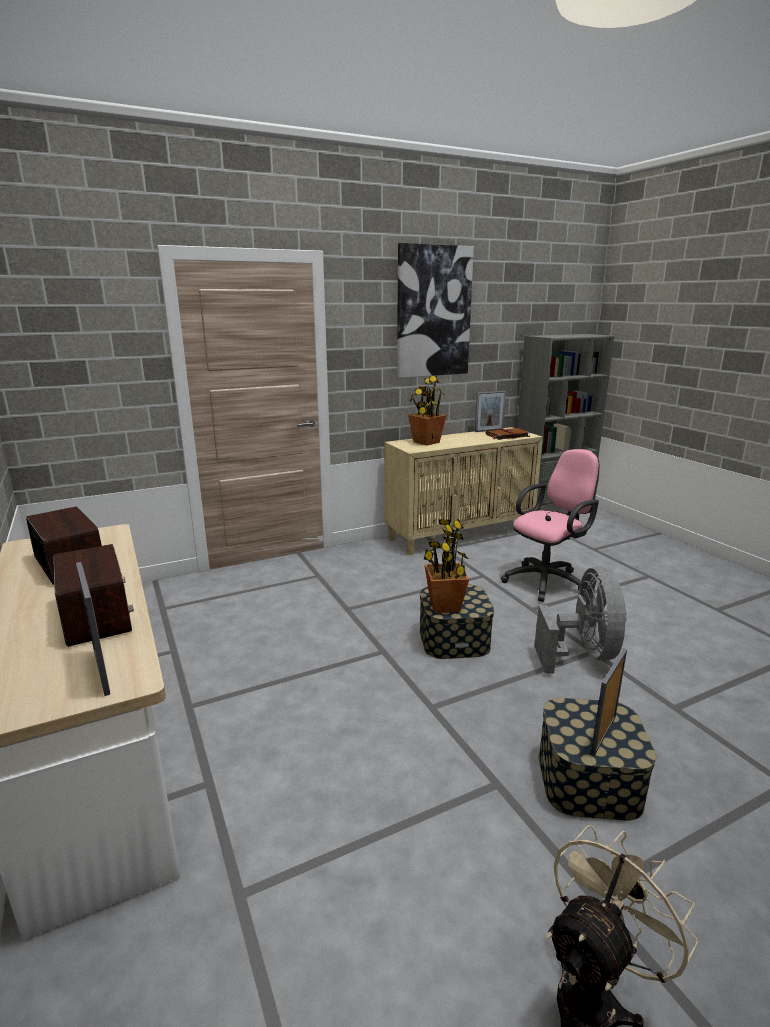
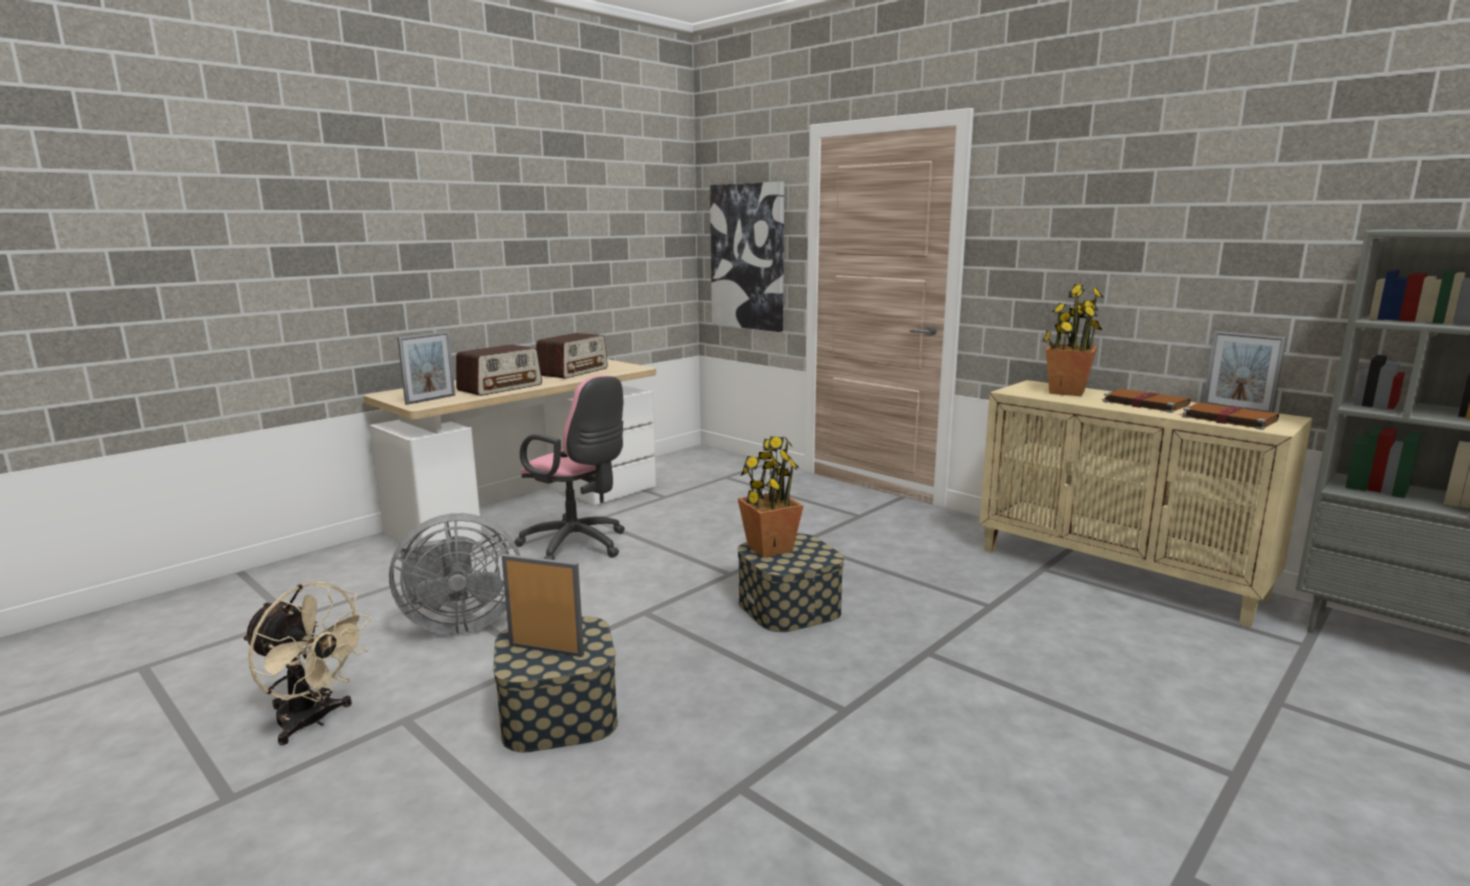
camera: 70 degrees right, 5 degrees down
picture [397,243,474,378] -> picture moved to [710,182,784,332]
pink office chair [501,449,599,602] -> pink office chair moved to [514,375,625,560]
grey fan [534,566,627,673] -> grey fan moved to [389,513,520,635]
none -> brown book [1101,389,1191,413]

